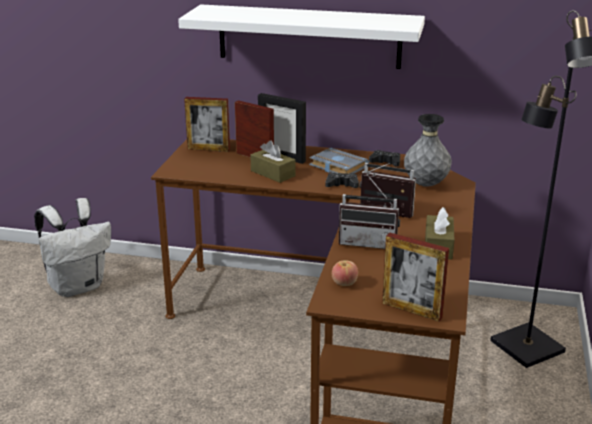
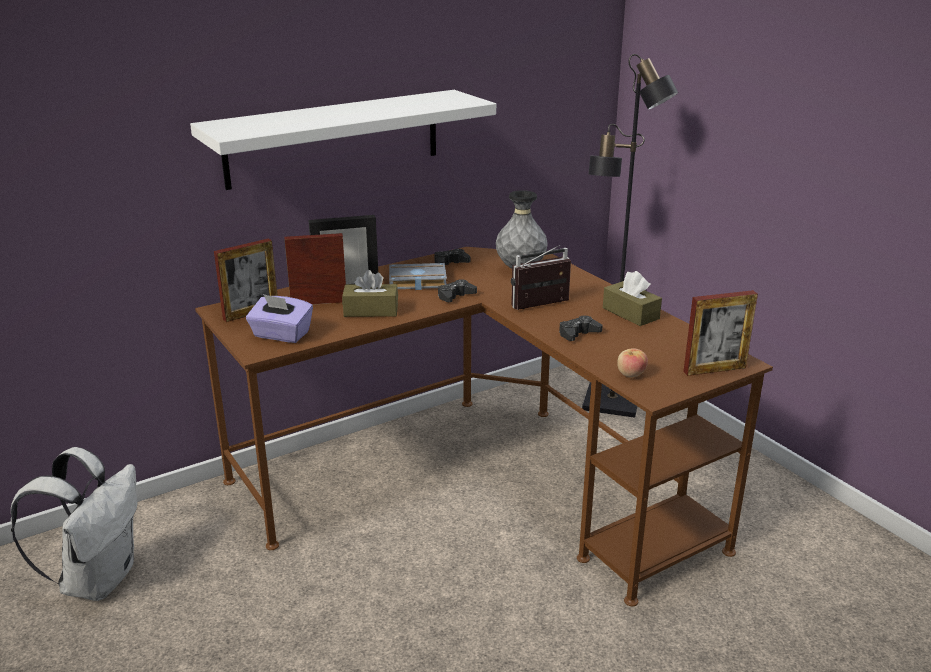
camera: 45 degrees left, 0 degrees up
radio [339,174,400,249] -> black game controller [559,315,603,341]
none -> purple tissue box [246,294,313,343]

